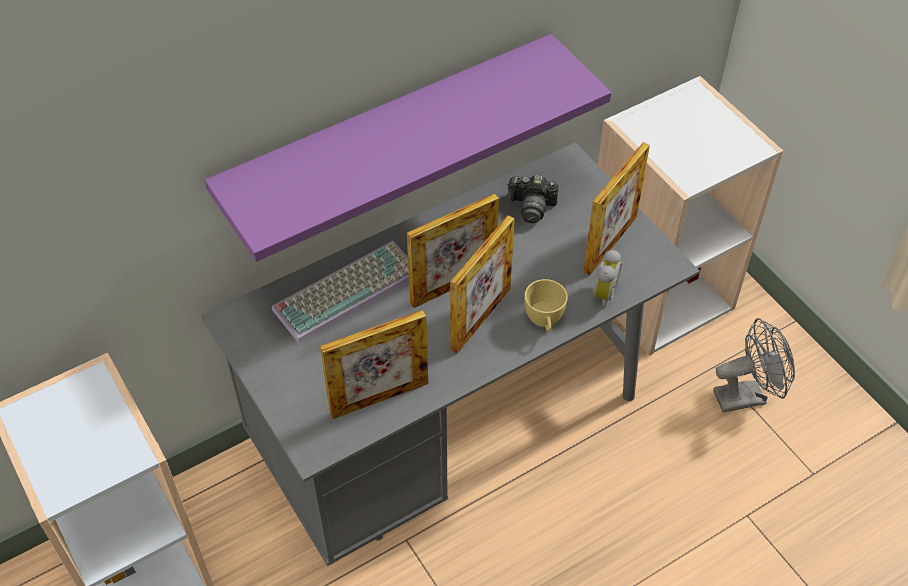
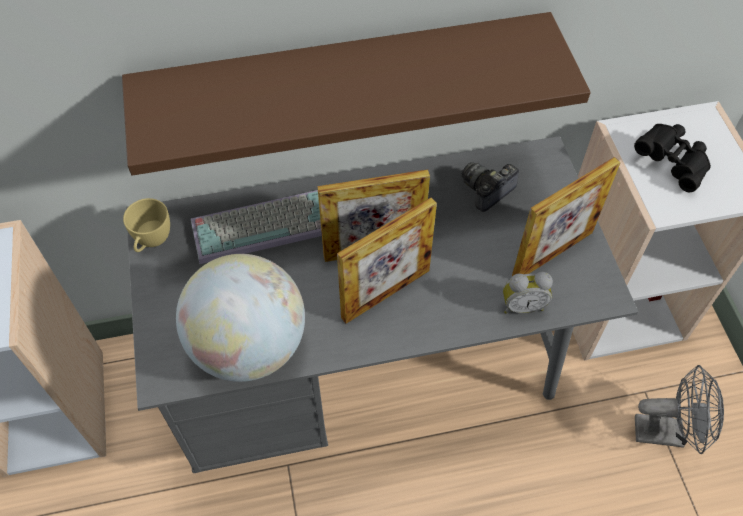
camera: 20 degrees right, 5 degrees up
purple shelf [204,34,611,262] -> brown shelf [122,12,591,176]
picture frame [320,310,428,419] -> globe [176,254,305,382]
camera [507,175,558,223] -> camera turned 105 degrees clockwise [462,162,519,212]
yellow cup [524,279,568,332] -> yellow cup moved to [123,198,170,252]
alarm clock [591,250,622,309] -> alarm clock turned 45 degrees clockwise [503,272,553,314]
none -> black binoculars [634,124,711,192]

